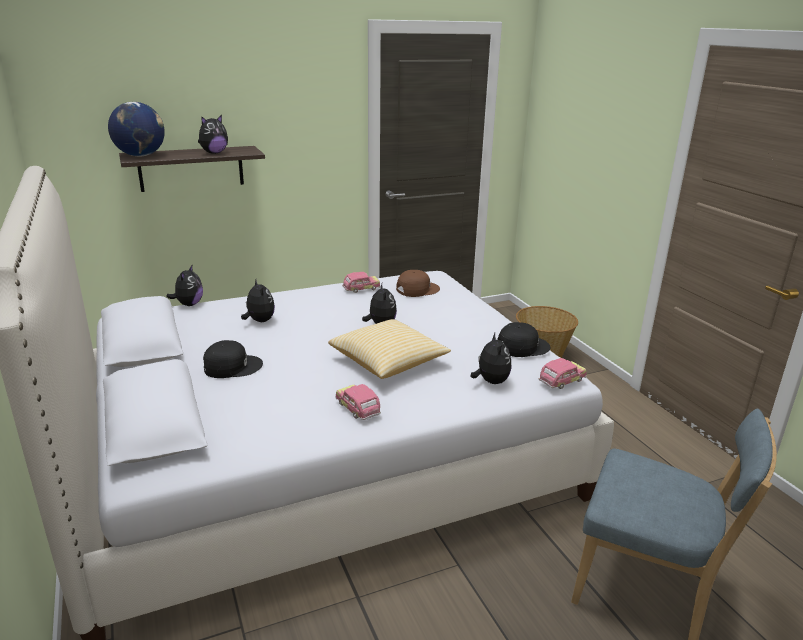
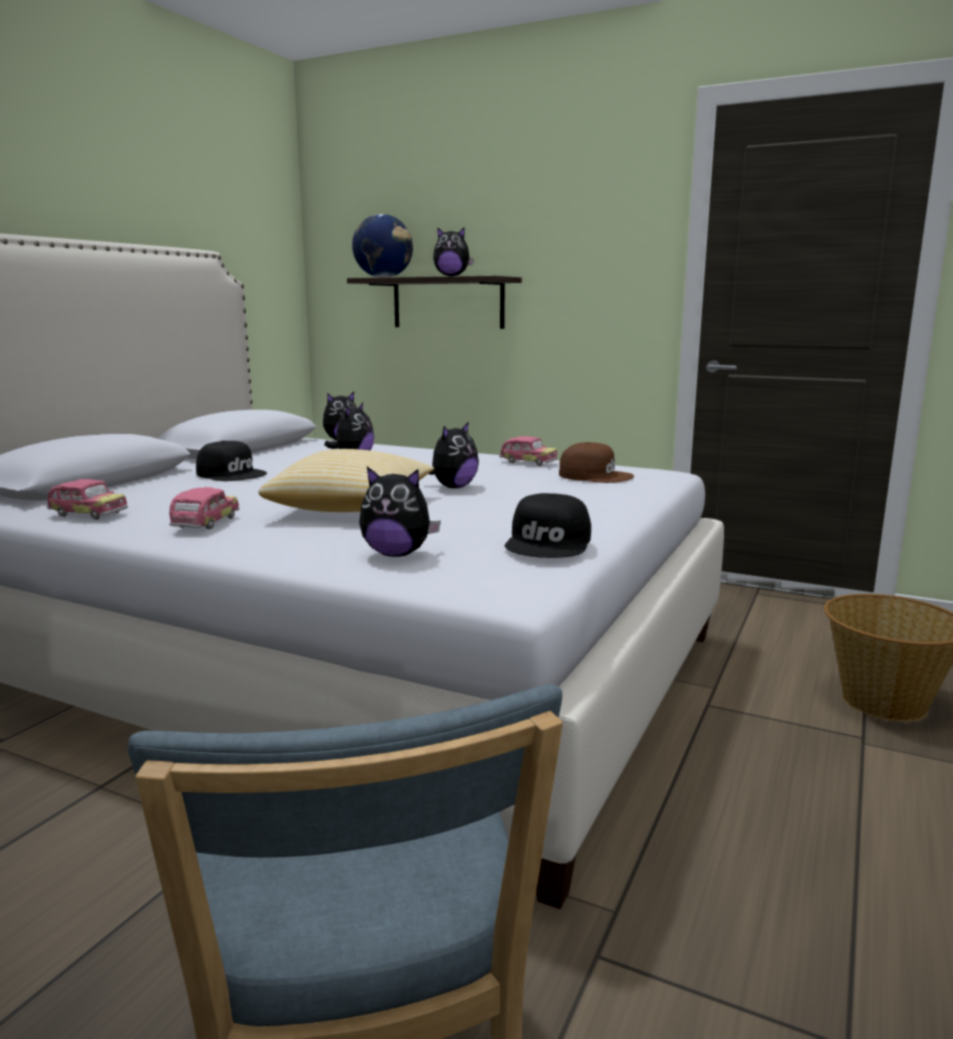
camera: 50 degrees right, 10 degrees down
plush toy [471,333,512,384] -> plush toy turned 60 degrees clockwise [359,467,441,557]
black cap [497,322,550,357] -> black cap turned 75 degrees clockwise [505,493,591,558]
toy car [539,358,587,389] -> toy car moved to [47,479,128,520]

